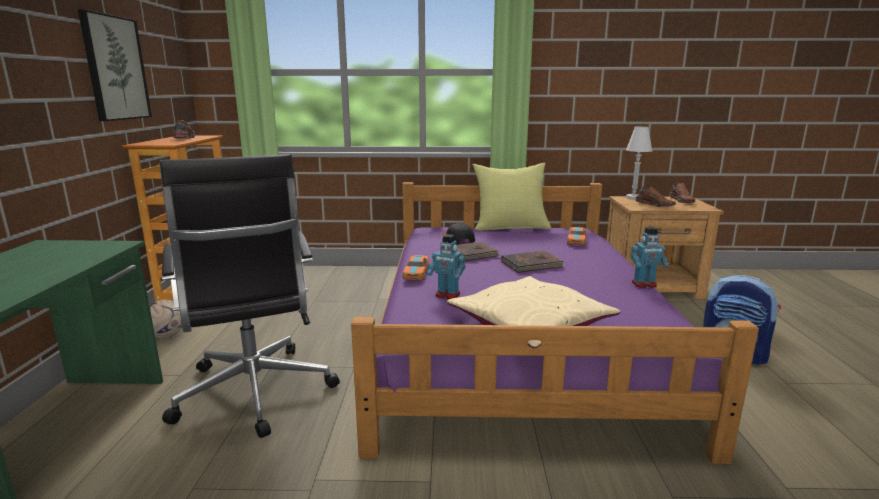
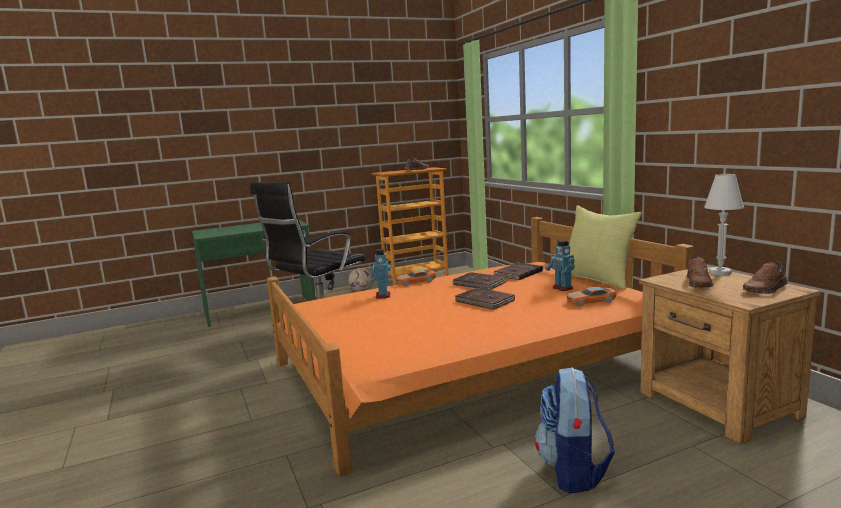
camera: 65 degrees right, 5 degrees down
picture [78,9,152,121] -> none
purple bed [351,182,759,464] -> orange bed [267,217,693,476]
cap [442,223,475,245] -> brown book [493,263,543,280]
beige pillow [447,276,620,348] -> none
toy robot [630,227,669,288] -> toy robot moved to [545,240,575,291]

